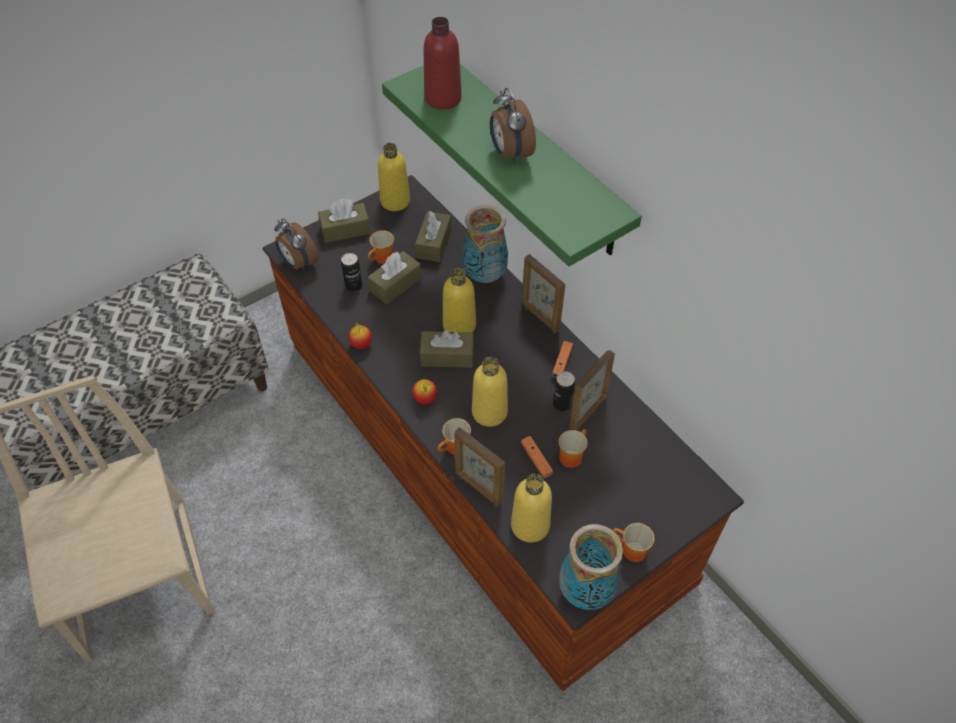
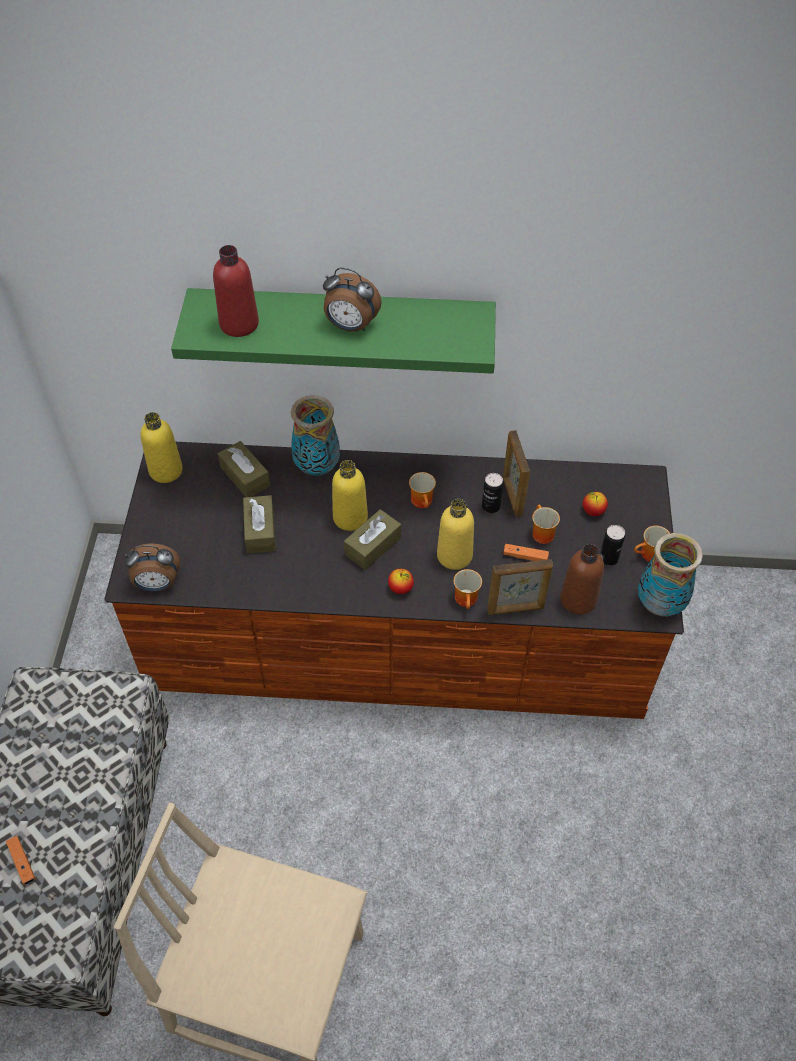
camera: 50 degrees left, 0 degrees up
brown tissue box [318,199,371,243] -> none
can [341,253,362,292] -> can moved to [600,525,625,566]
apple [348,322,372,349] -> apple moved to [583,492,608,516]
mug [368,230,394,264] -> mug moved to [409,472,436,508]
yellow bottle [511,474,552,543] -> brown bottle [560,544,604,615]
picture frame [521,254,565,332] -> none
orange game controller [552,341,573,377] -> orange game controller moved to [6,836,36,885]

